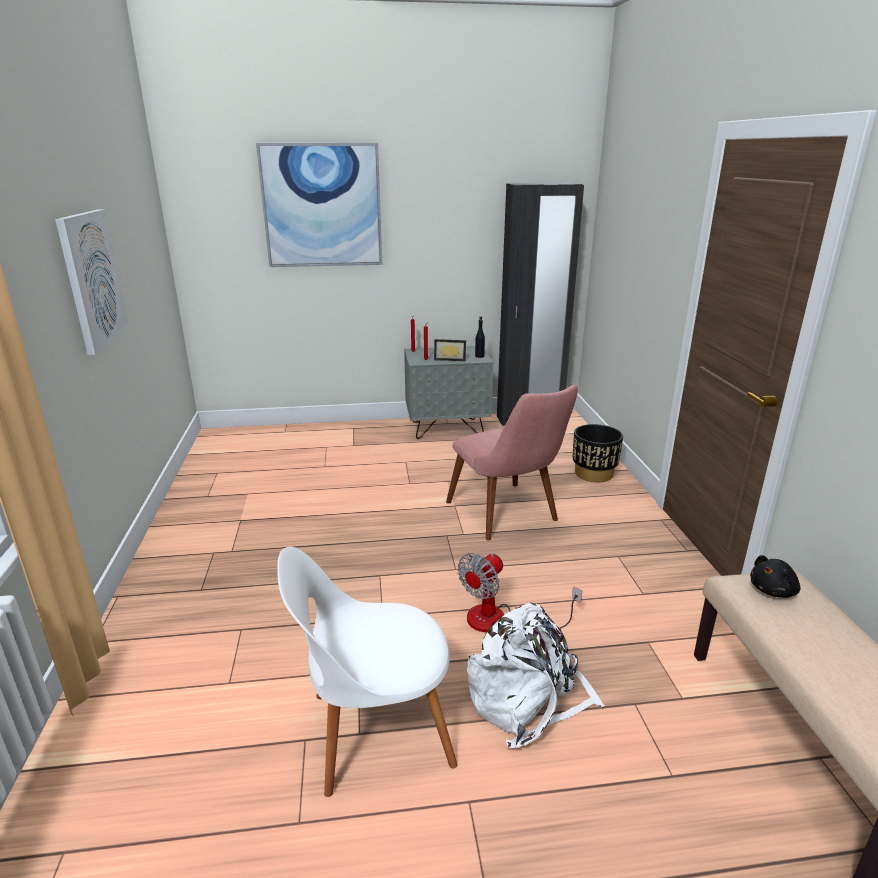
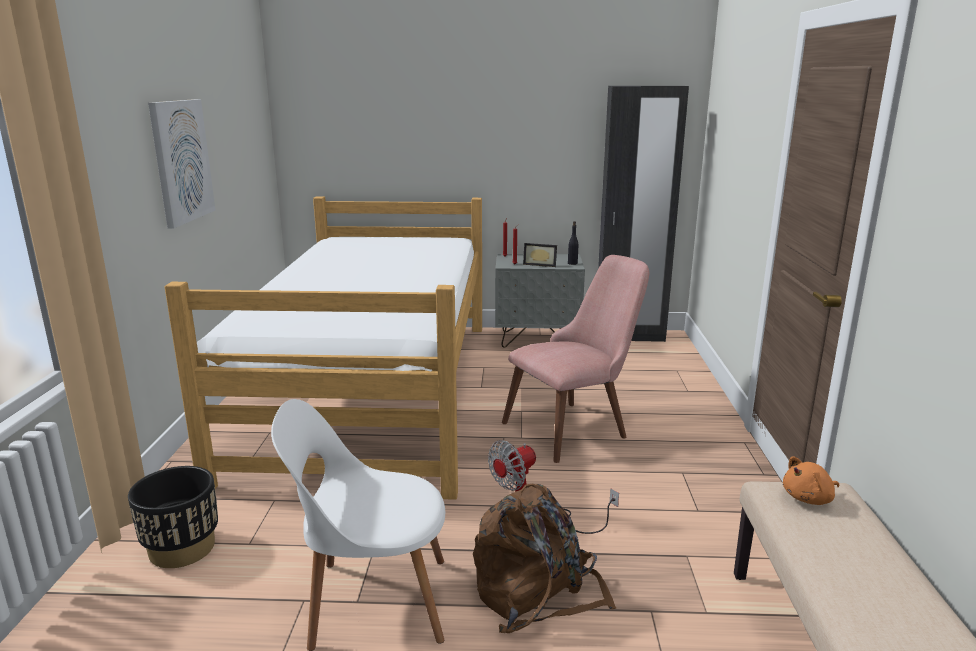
camera: 10 degrees right, 5 degrees down
picture [256,143,382,267] -> none
pink chair [446,385,578,541] -> pink chair turned 105 degrees counterclockwise [502,255,649,463]
white backpack [467,603,605,748] -> brown backpack [473,484,616,633]
black planter [572,424,623,482] -> black planter moved to [128,466,218,568]
black plush toy [750,555,801,598] -> orange plush toy [783,456,839,505]
none -> bed [165,196,482,500]

